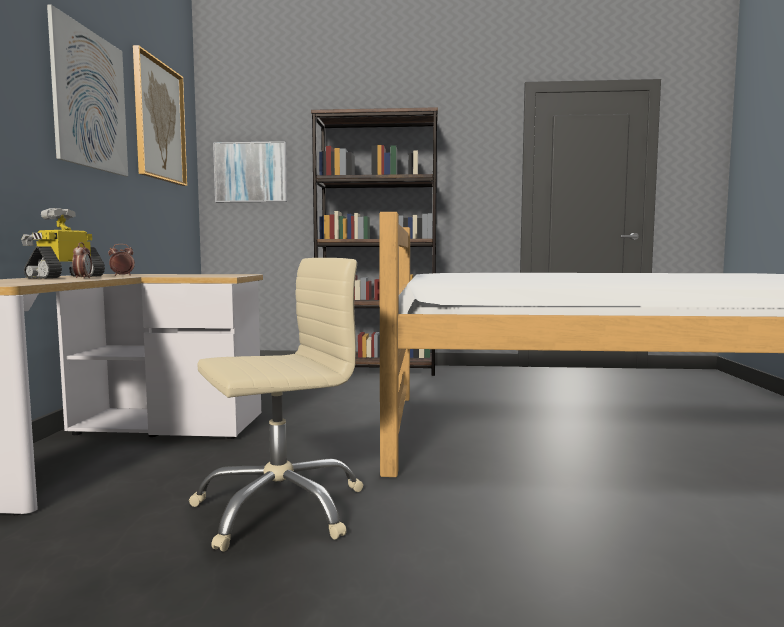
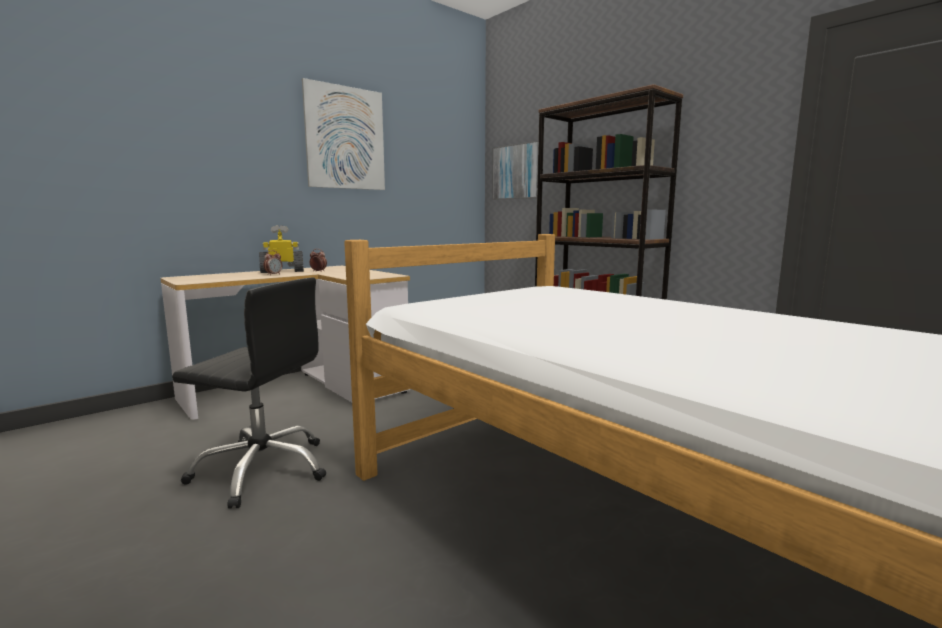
camera: 45 degrees right, 5 degrees up
picture [133,45,187,186] -> none
beige office chair [189,258,363,552] -> black office chair [172,278,326,509]

